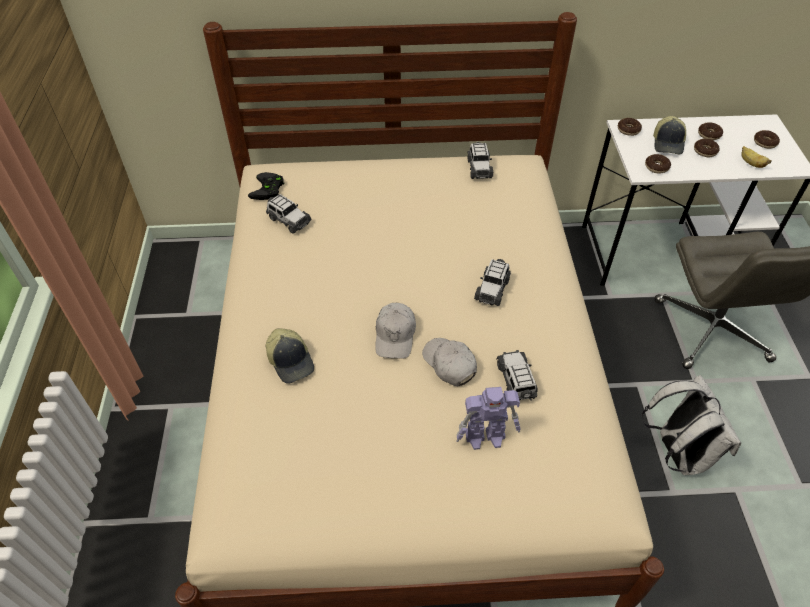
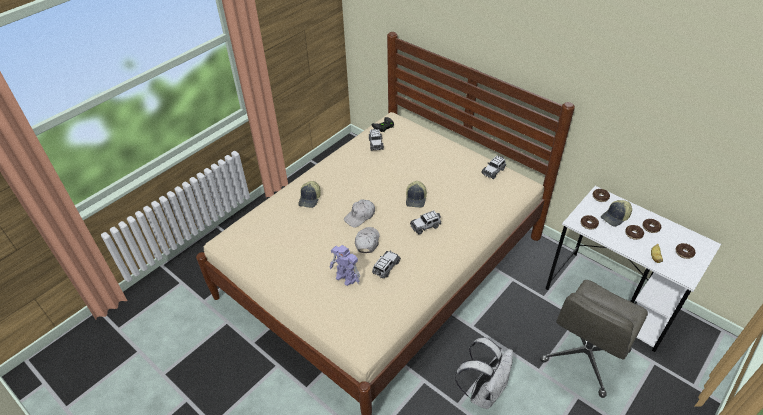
camera: 45 degrees right, 5 degrees down
none -> cap [406,181,427,208]

